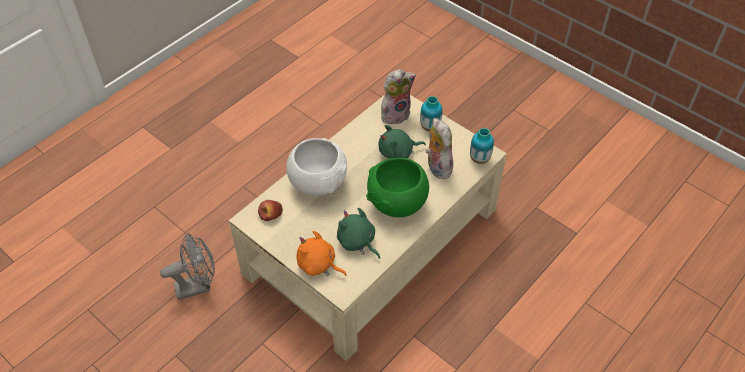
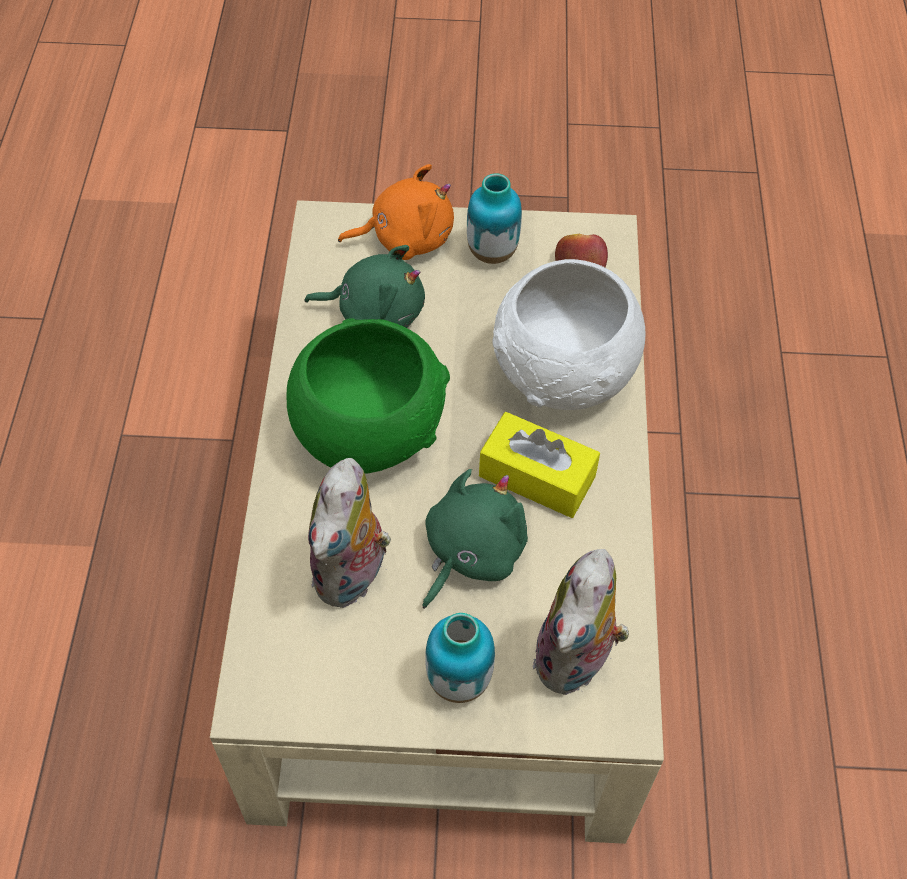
camera: 140 degrees right, 5 degrees up
grey fan [160,233,215,300] -> none
plush toy [426,118,453,179] -> plush toy turned 75 degrees clockwise [308,458,391,608]
vase [470,128,494,164] -> vase moved to [467,173,522,264]
none -> yellow tissue box [479,412,600,518]

